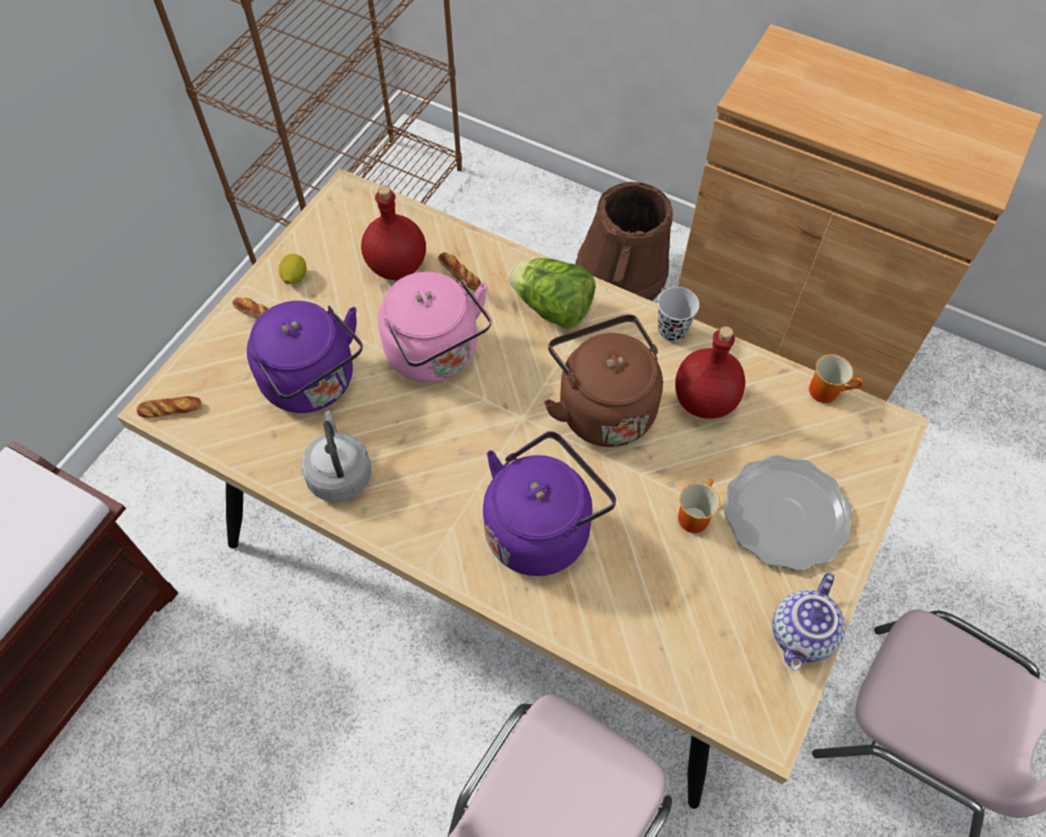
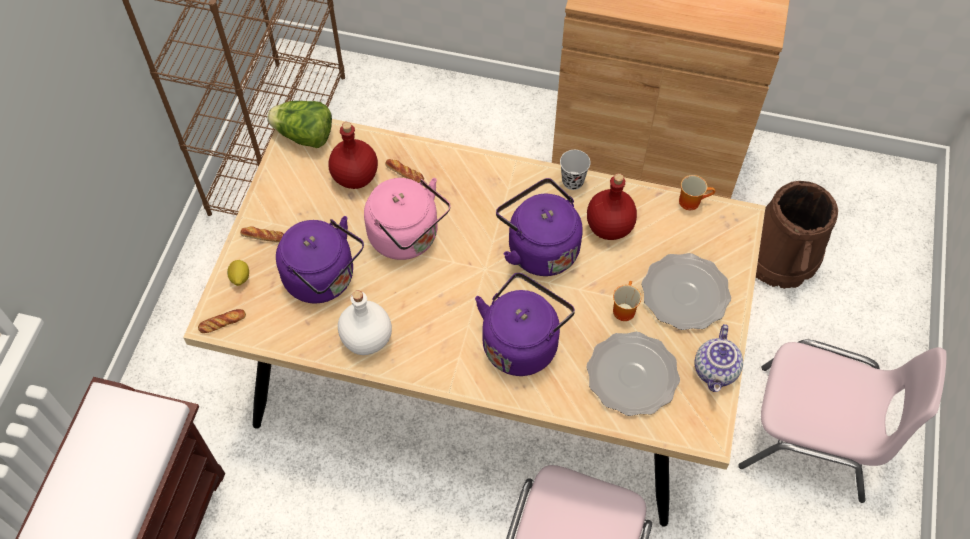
camera: 15 degrees left, 0 degrees up
lemon [279,254,307,285] -> lemon moved to [227,260,249,286]
grey kettle [301,410,372,502] -> white bottle [338,290,392,355]
lettuce [509,258,596,329] -> lettuce moved to [267,101,332,148]
brown kettle [544,314,663,447] -> purple kettle [496,178,583,276]
brown bucket [575,182,673,301] -> brown bucket moved to [756,181,838,289]
none -> plate [586,332,680,416]

